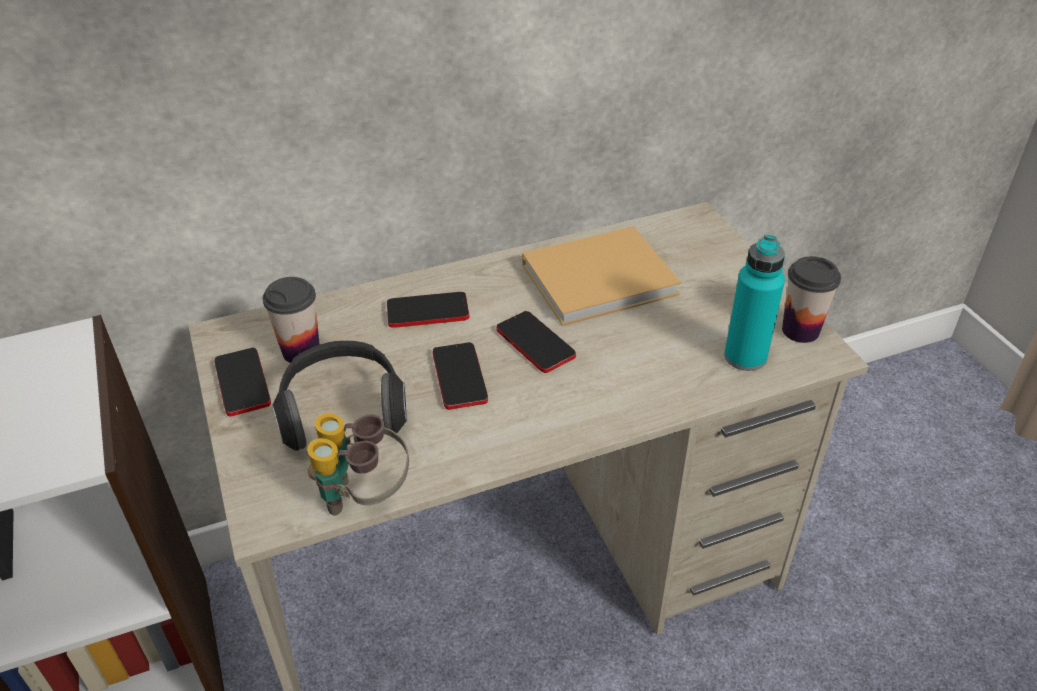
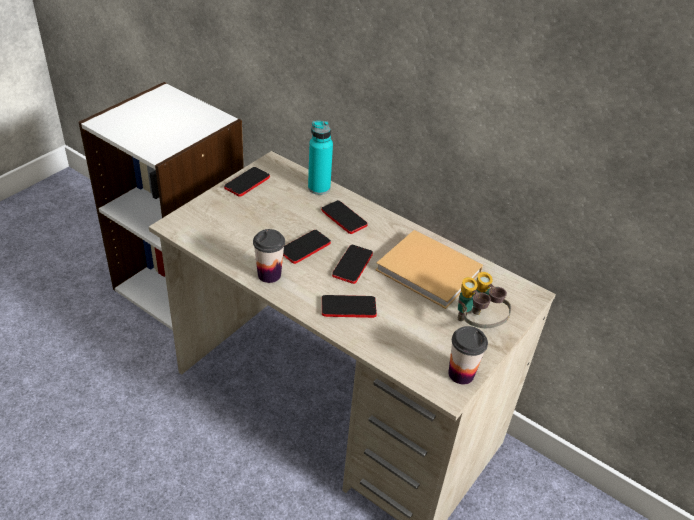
camera: 55 degrees right, 0 degrees up
cup [263,277,320,363] -> cup moved to [253,229,285,283]
headphones [272,341,407,451] -> none
binoculars [307,413,409,516] -> binoculars moved to [458,272,511,328]
turquoise bottle [724,235,785,371] -> turquoise bottle moved to [308,121,333,195]
none -> phone [322,295,377,318]

